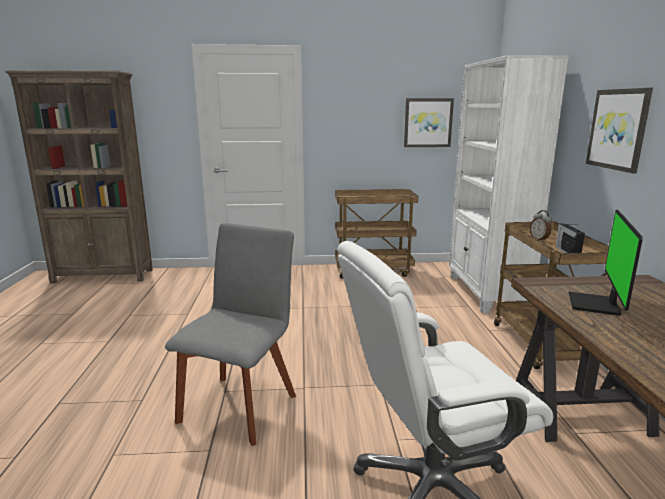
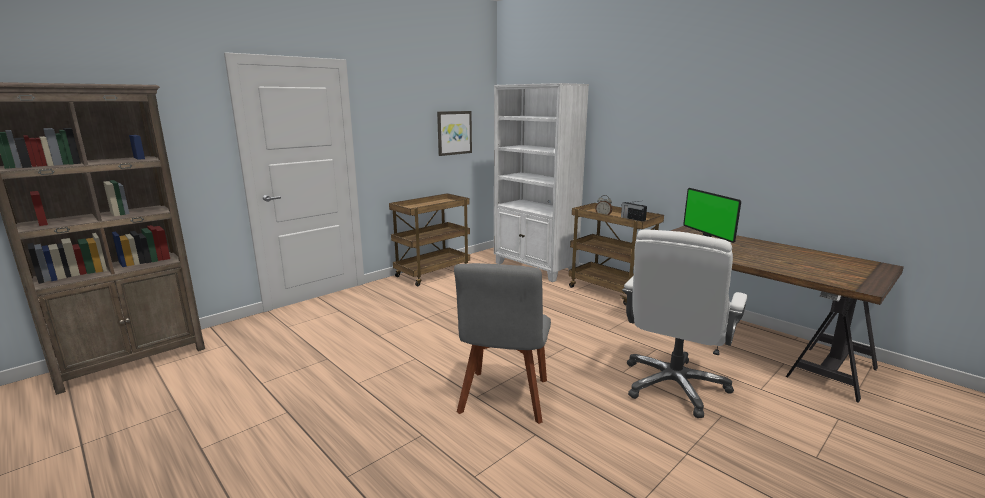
camera: 40 degrees left, 0 degrees up
grey chair [165,223,296,446] -> grey chair turned 150 degrees counterclockwise [454,263,551,424]
picture [586,88,653,174] -> none

